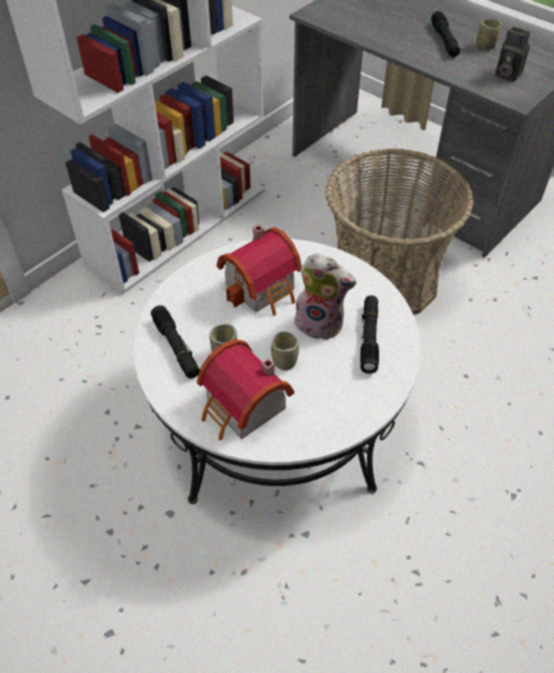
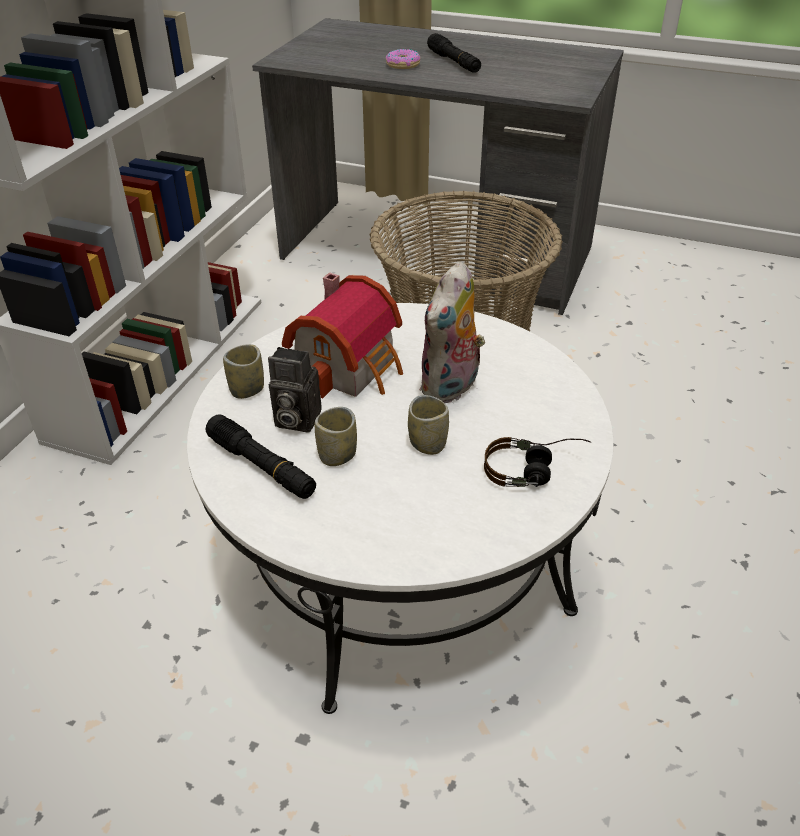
camera: 20 degrees left, 10 degrees down
toy house [197,339,294,440] -> none
plush toy [294,253,356,340] -> plush toy turned 120 degrees clockwise [420,261,485,403]
black flashlight [360,295,379,374] -> none
cup [476,19,501,50] -> cup moved to [223,344,264,399]
camera [495,27,530,82] -> camera moved to [268,347,322,433]
none -> donut [386,49,420,69]
none -> headphones [484,437,591,487]

